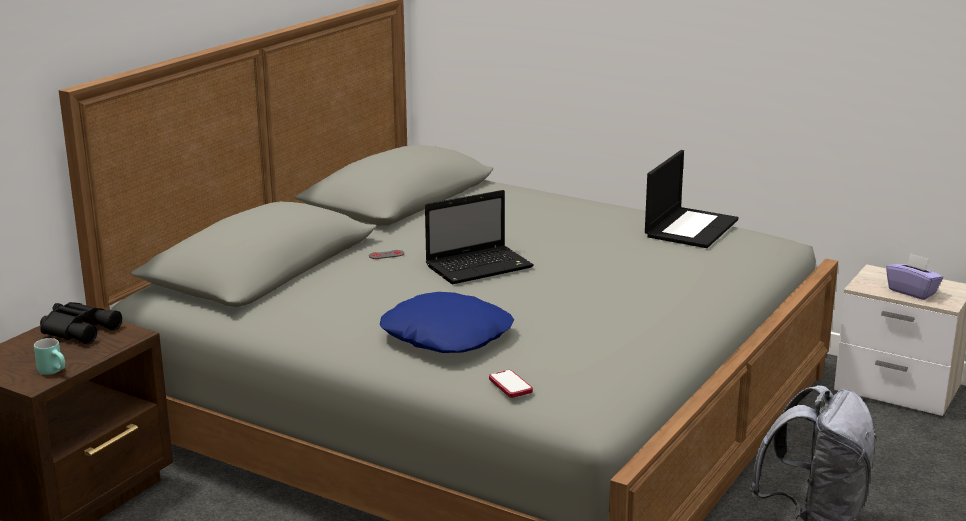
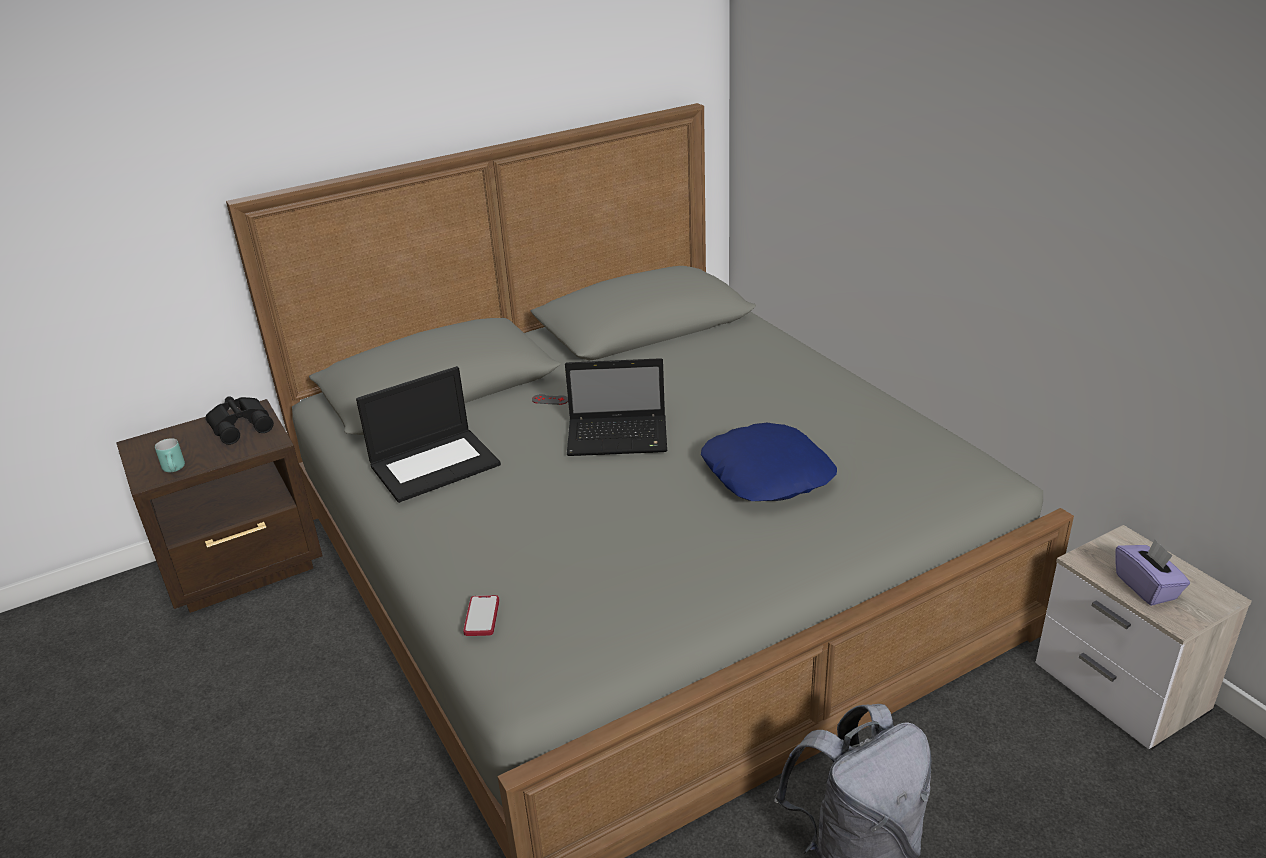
camera: 30 degrees right, 10 degrees up
blue pillow [380,292,514,353] -> blue pillow moved to [701,423,837,501]
laptop [645,150,738,248] -> laptop moved to [356,366,501,503]

